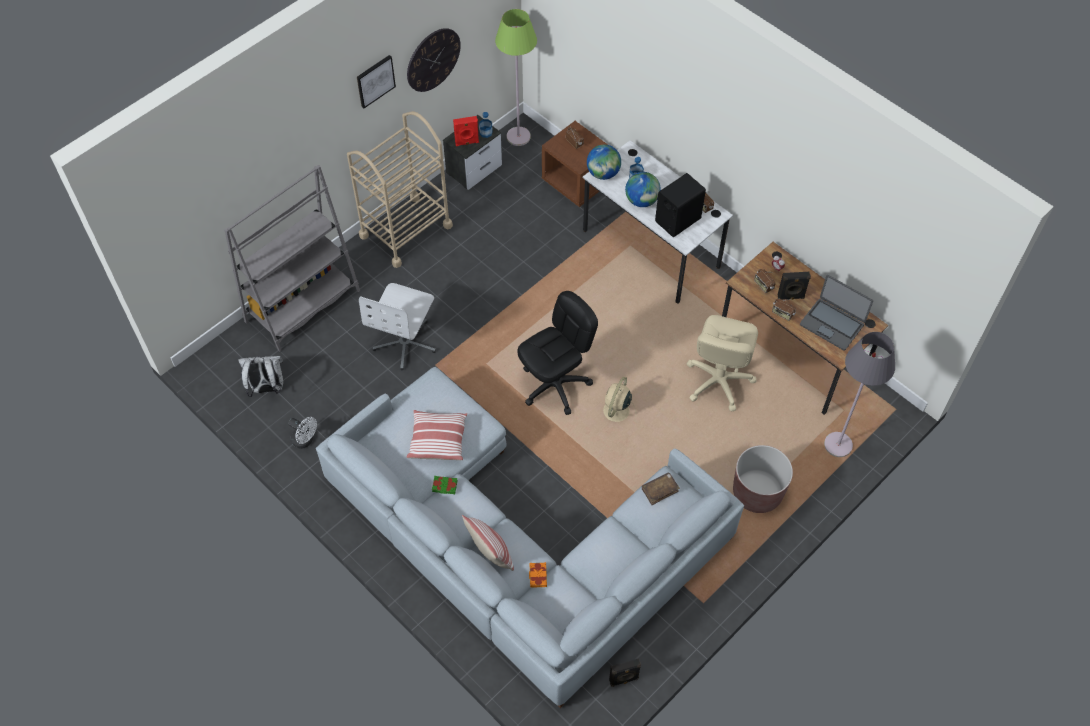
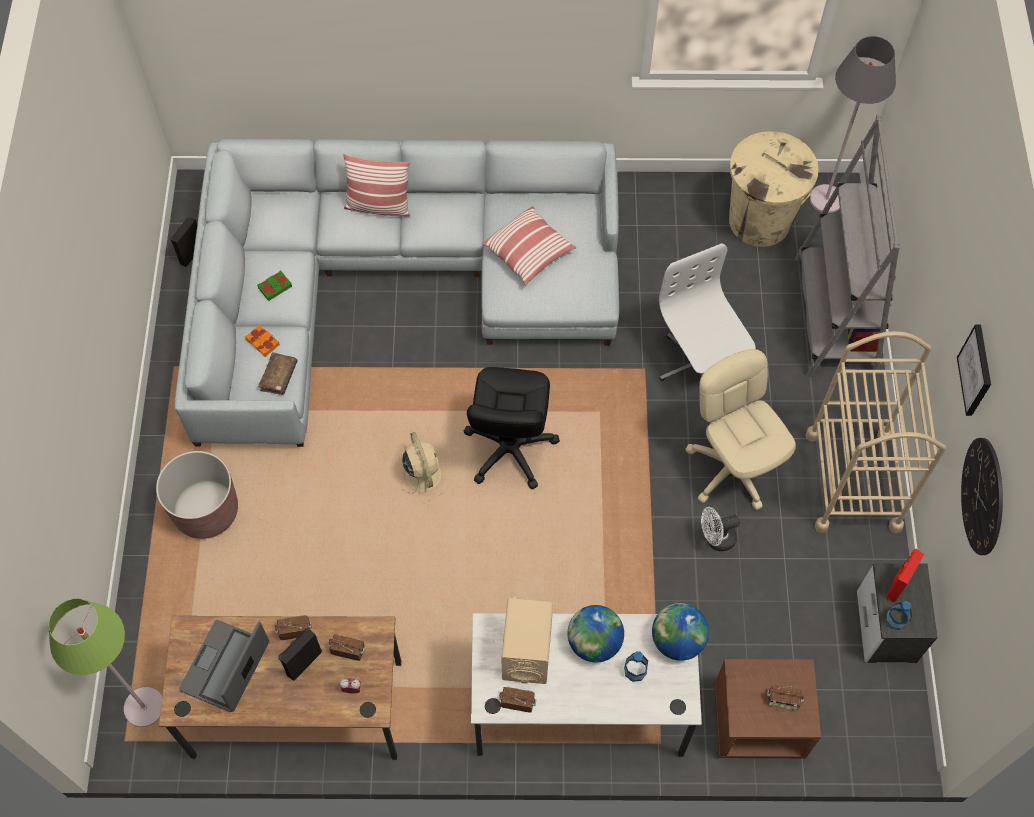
camera: 135 degrees right, 5 degrees up
white backpack [238,356,283,397] -> beige trash can [729,131,819,247]
white fan [288,417,317,449] -> white fan moved to [701,507,740,551]
green book [432,476,458,494] -> green book moved to [257,271,292,301]
green floor lamp [495,9,537,146] -> green floor lamp moved to [48,599,162,727]
orange book [529,562,547,588] -> orange book moved to [245,324,280,357]
black speaker [655,173,706,237] -> beige speaker [501,596,553,684]
beige office chair [686,315,758,412] -> beige office chair moved to [685,349,796,510]
laptop [800,275,873,350] -> laptop turned 60 degrees counterclockwise [179,620,269,712]
grey floor lamp [824,332,895,457] -> grey floor lamp moved to [810,36,896,213]

